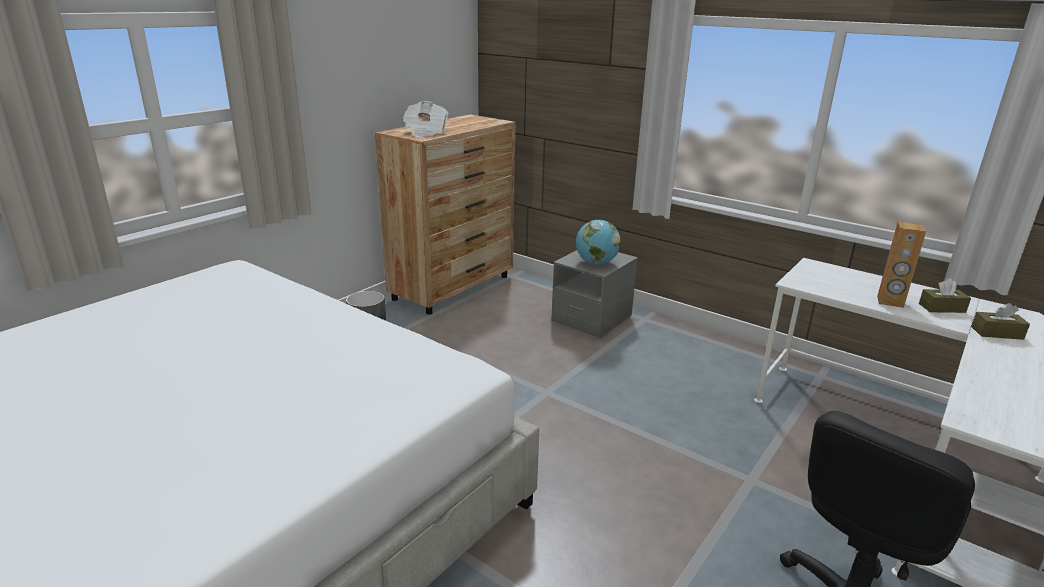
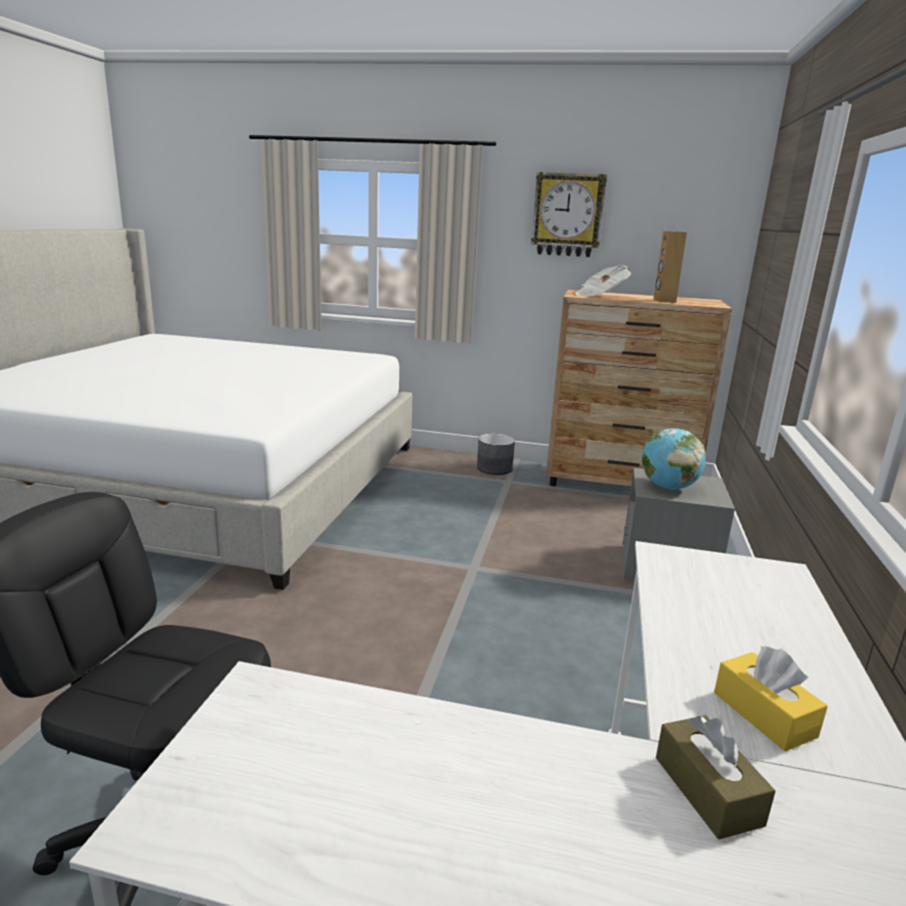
camera: 65 degrees right, 5 degrees down
brown speaker [877,222,926,308] -> brown speaker moved to [653,231,687,303]
brown tissue box [919,278,971,313] -> yellow tissue box [714,646,828,751]
none -> wall clock [531,172,607,257]

